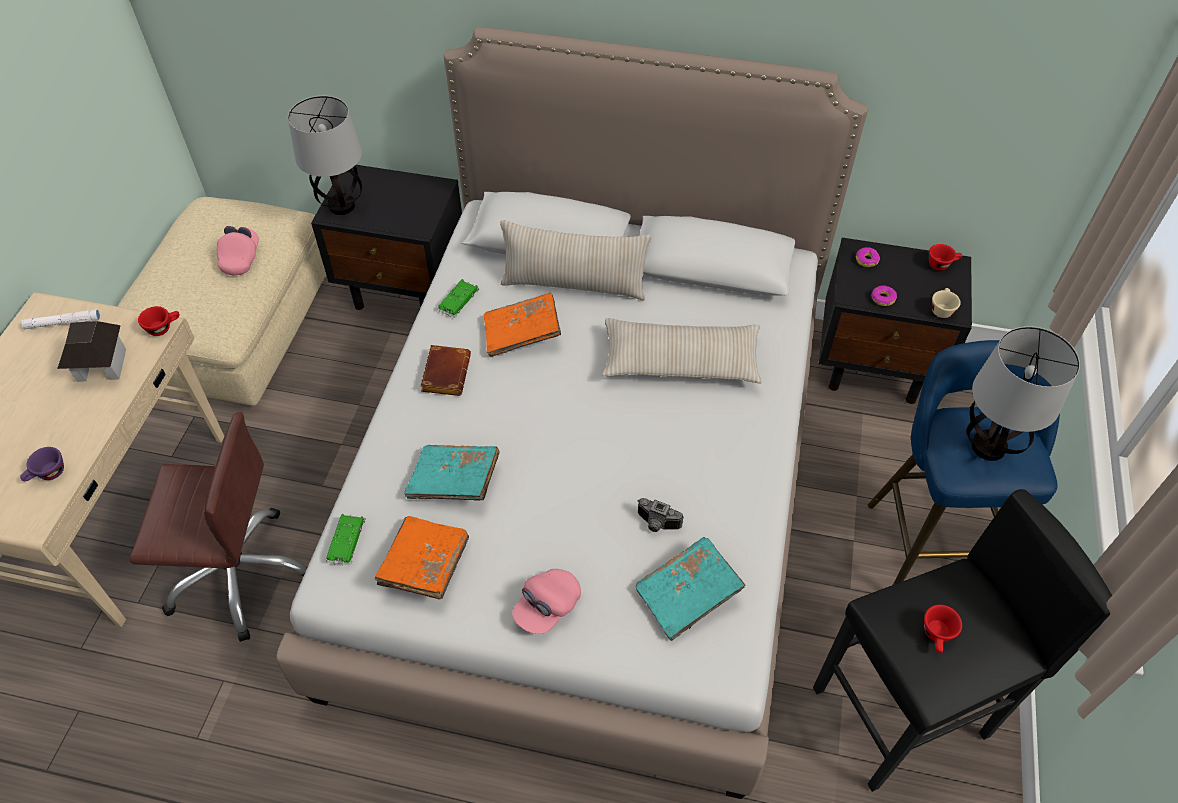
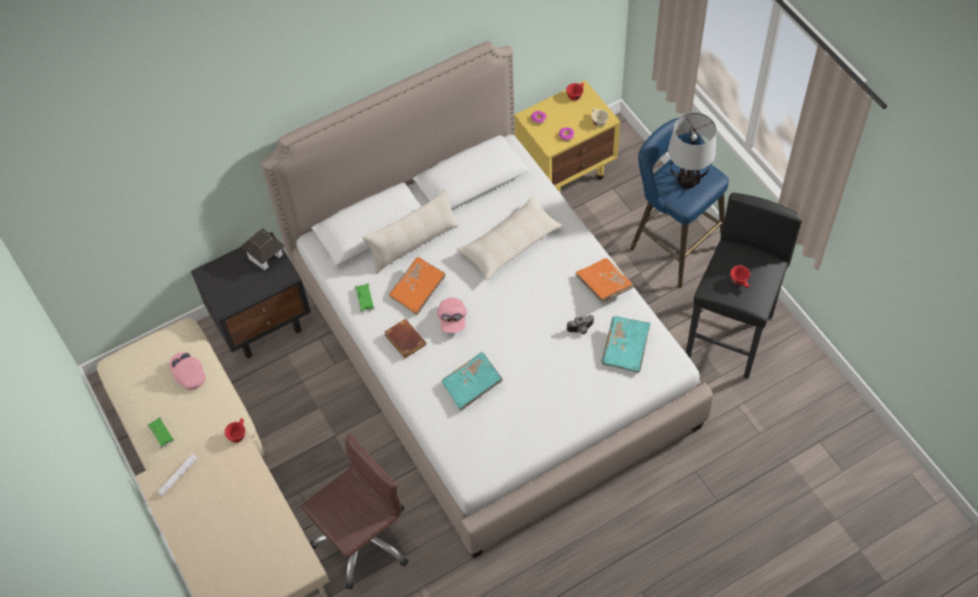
camera: 40 degrees left, 5 degrees up
purple cup [20,447,64,481] -> none
toy house [57,321,126,382] -> toy house moved to [241,229,285,270]
table lamp [288,96,362,215] -> none
green toy car [326,514,366,565] -> green toy car moved to [147,417,175,448]
orange book [375,516,469,600] -> orange book moved to [575,258,634,303]
pink cap [512,569,581,634] -> pink cap moved to [437,297,467,333]
black nightstand [819,238,972,404] -> yellow nightstand [515,80,620,192]

